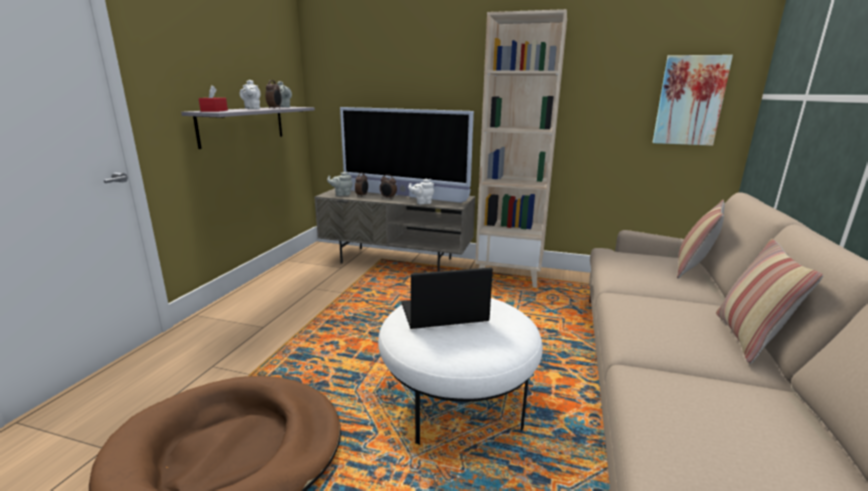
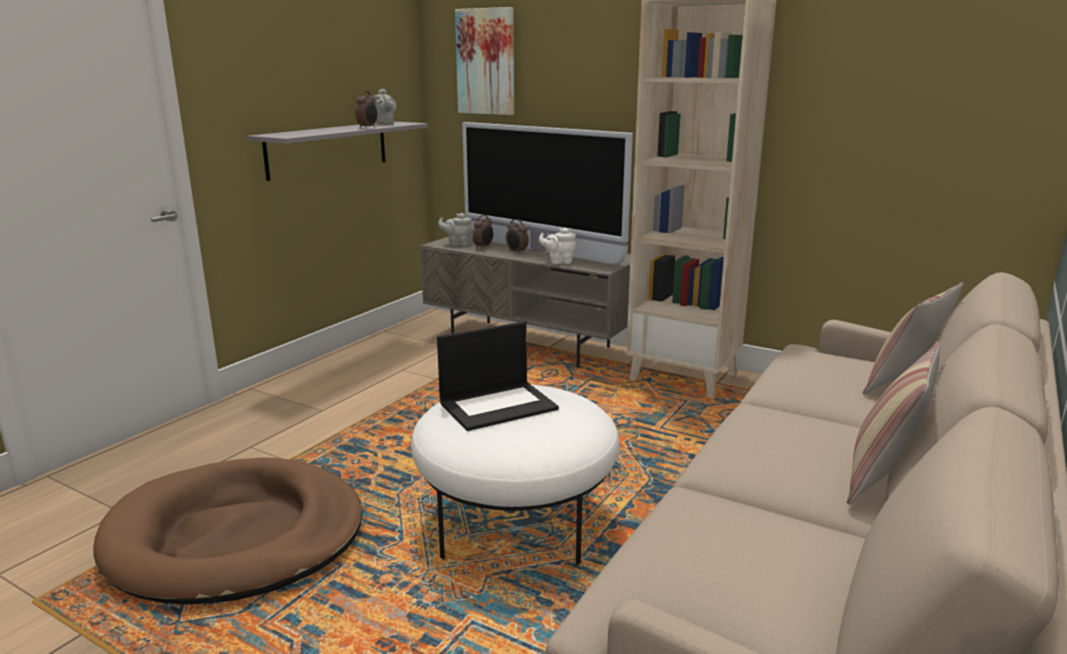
camera: 15 degrees right, 0 degrees up
red tissue box [199,85,228,112] -> none
white teapot [240,80,260,109] -> none
laptop [402,267,493,329] -> laptop turned 150 degrees clockwise [437,321,559,431]
picture [652,55,733,146] -> picture moved to [455,7,514,115]

